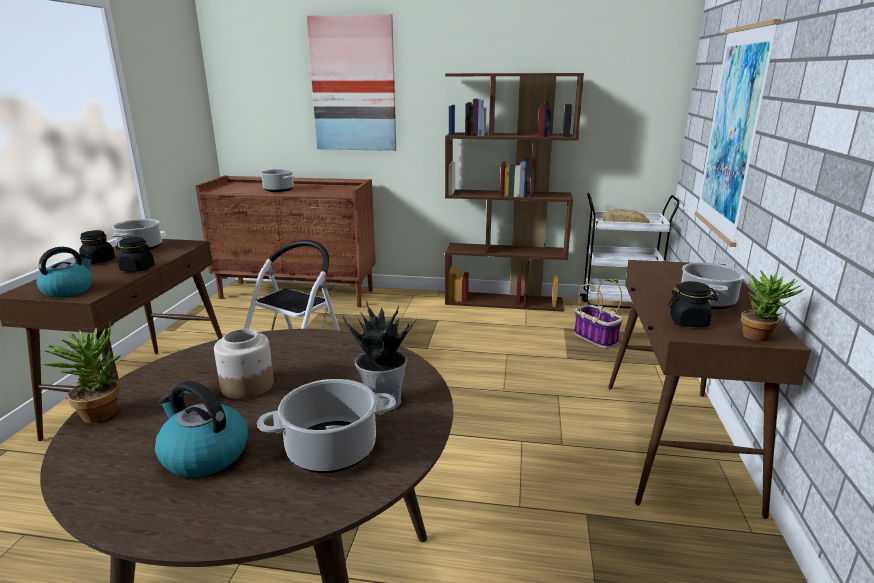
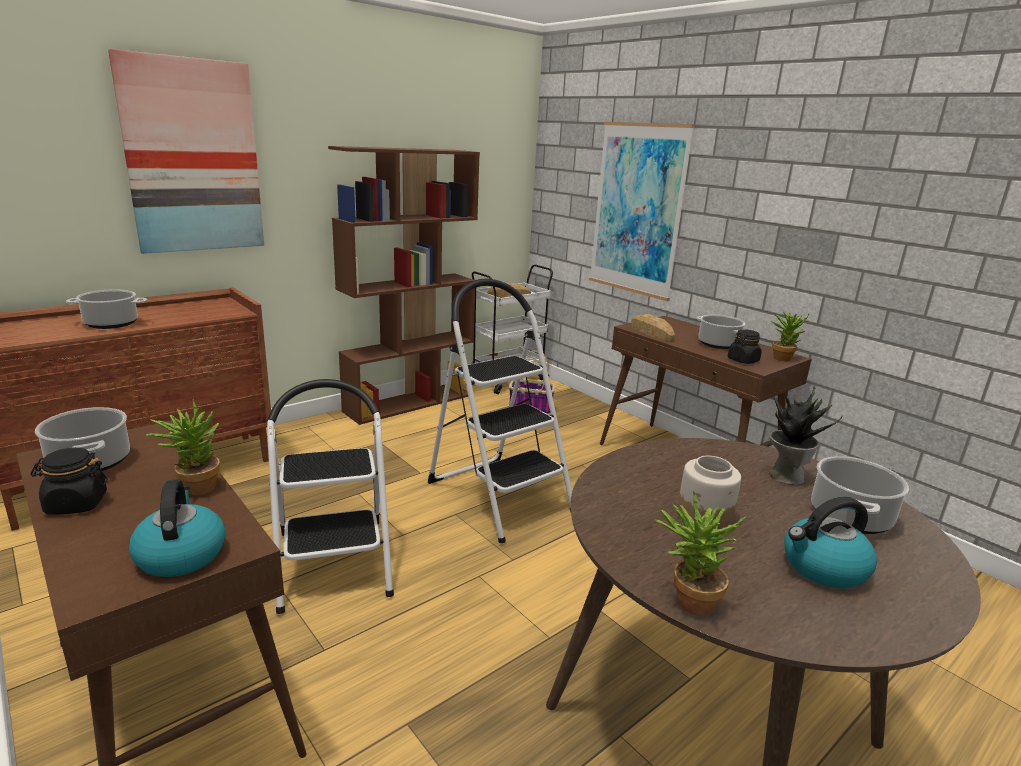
camera: 50 degrees left, 0 degrees up
black jar [116,237,154,272] -> potted plant [146,399,220,495]
none -> step ladder [428,279,572,543]
none -> bread [631,314,675,341]

